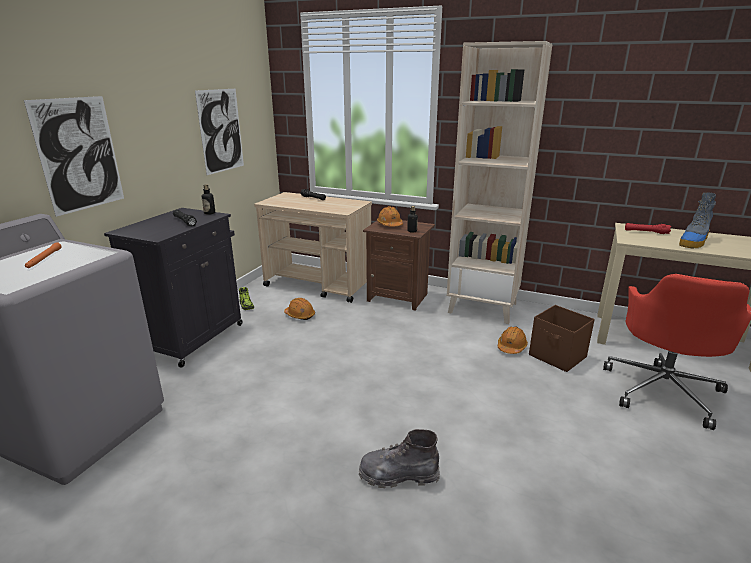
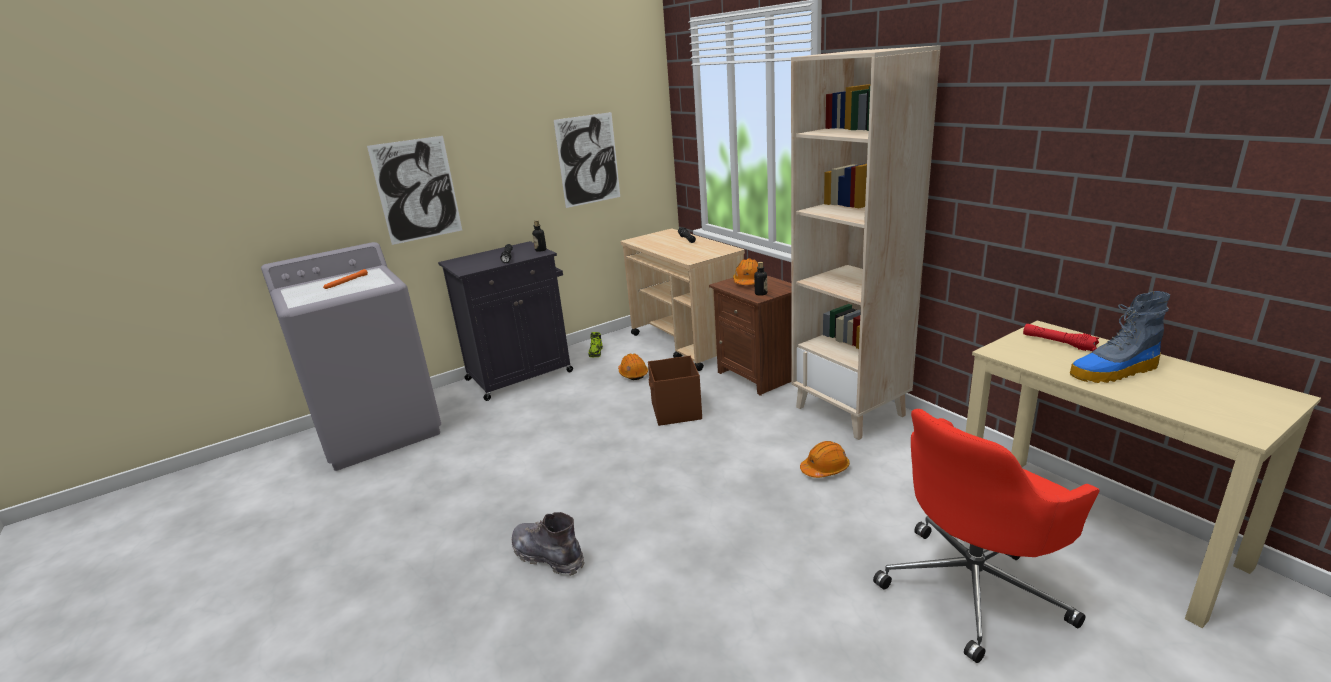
camera: 35 degrees right, 0 degrees up
brown storage box [529,305,595,372] -> brown storage box moved to [648,356,702,426]

